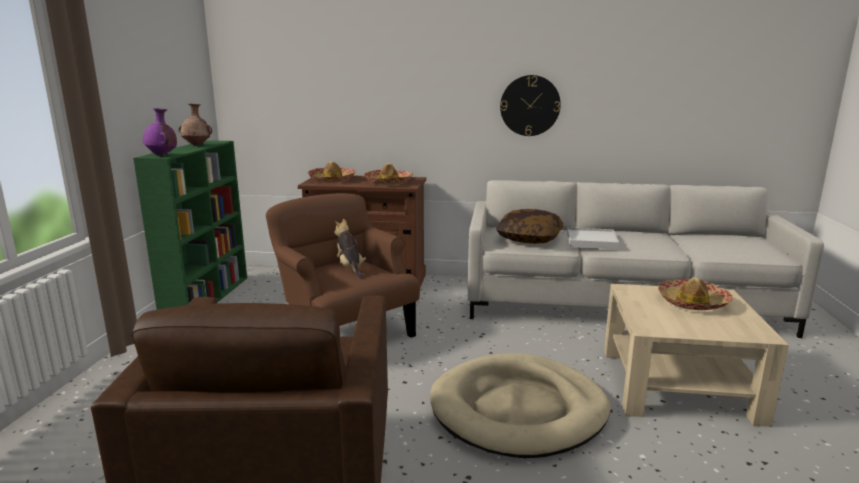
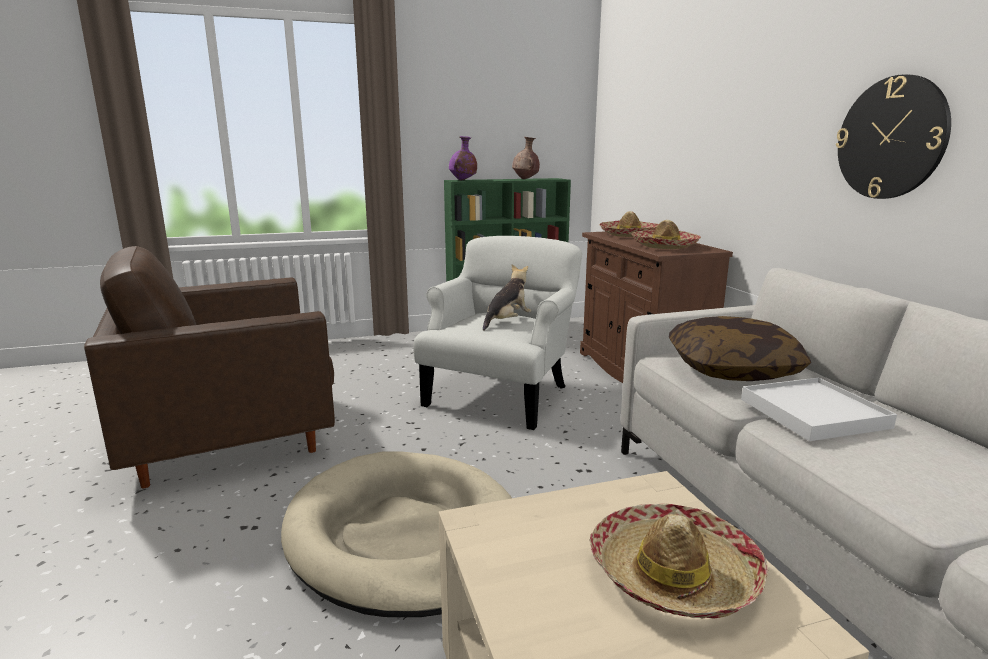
camera: 65 degrees right, 0 degrees up
brown armchair [266,193,420,338] -> white armchair [413,236,582,430]

